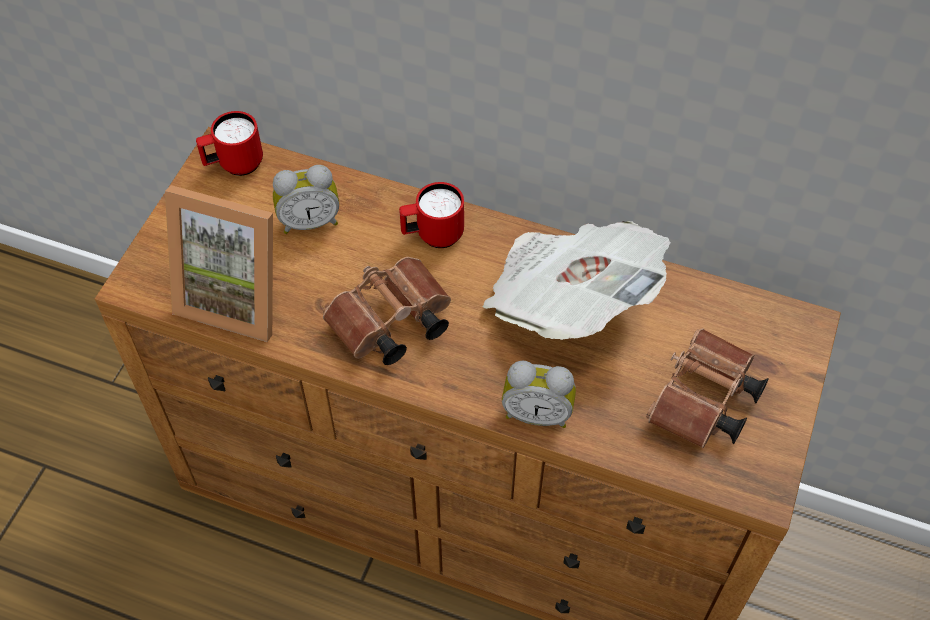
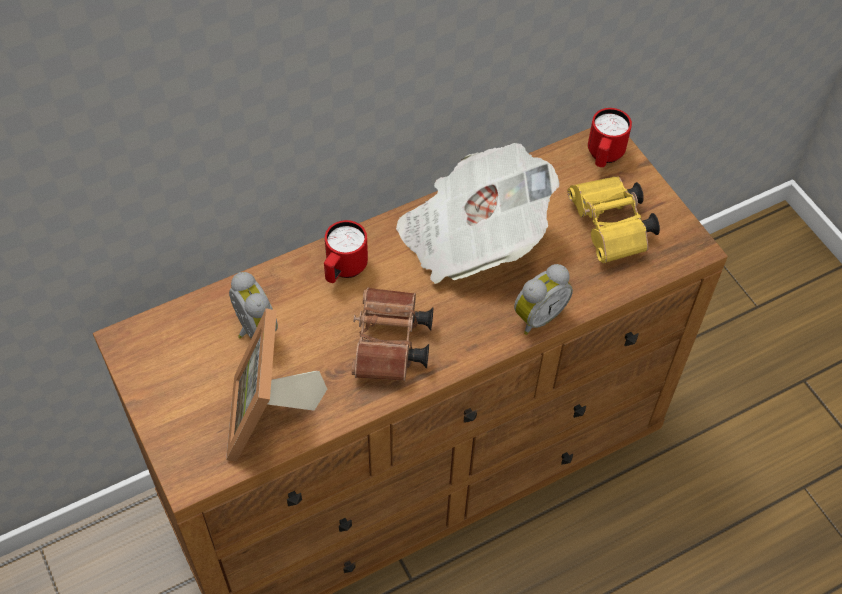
camera: 50 degrees left, 0 degrees up
picture frame [165,185,273,342] -> picture frame turned 120 degrees clockwise [226,308,327,462]
red mug [196,111,263,176] -> red mug moved to [588,108,632,167]
alarm clock [273,165,339,234] -> alarm clock turned 60 degrees counterclockwise [229,272,278,339]
brown binoculars [646,328,768,448] -> yellow binoculars [568,176,660,263]

